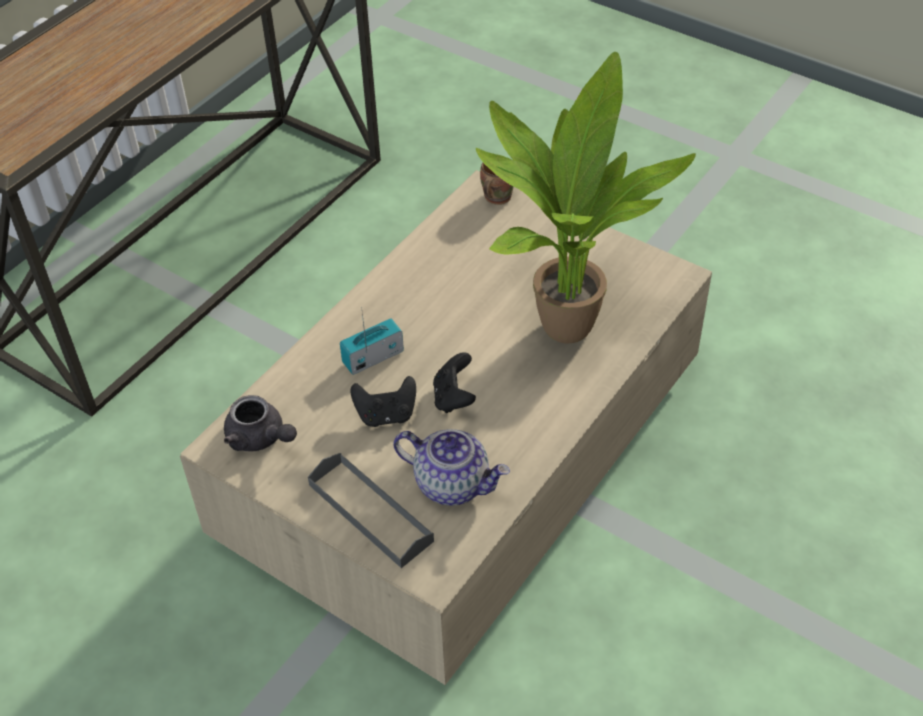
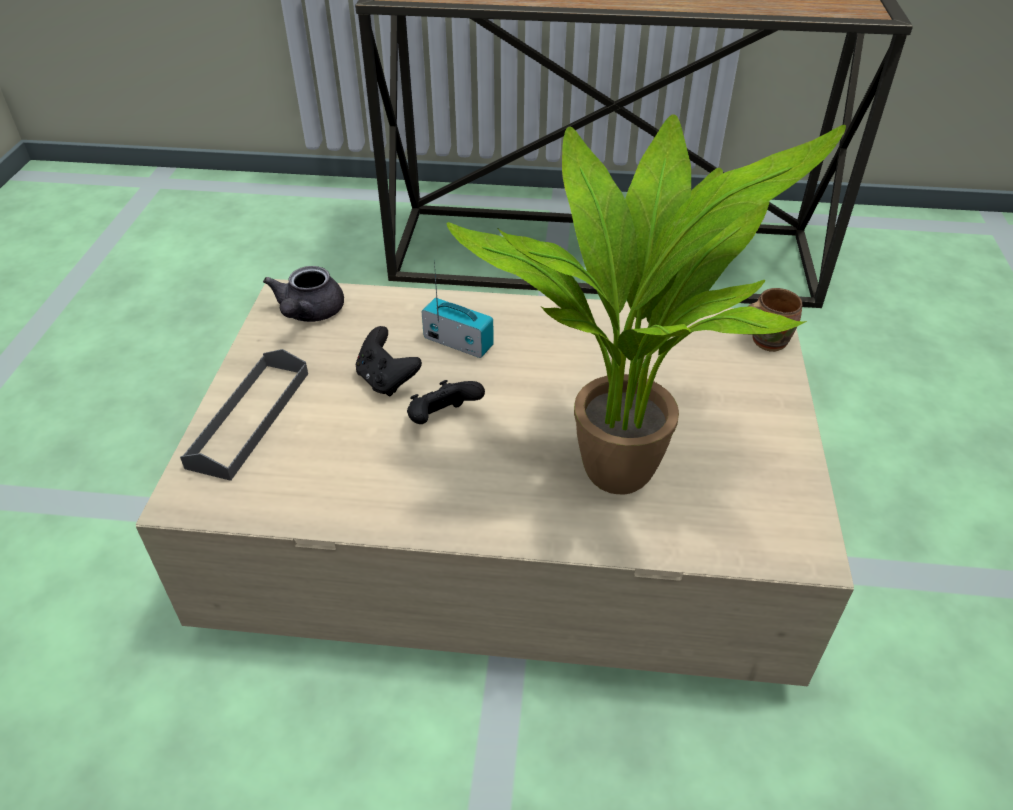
camera: 60 degrees right, 5 degrees down
teapot [393,429,510,506] -> none

